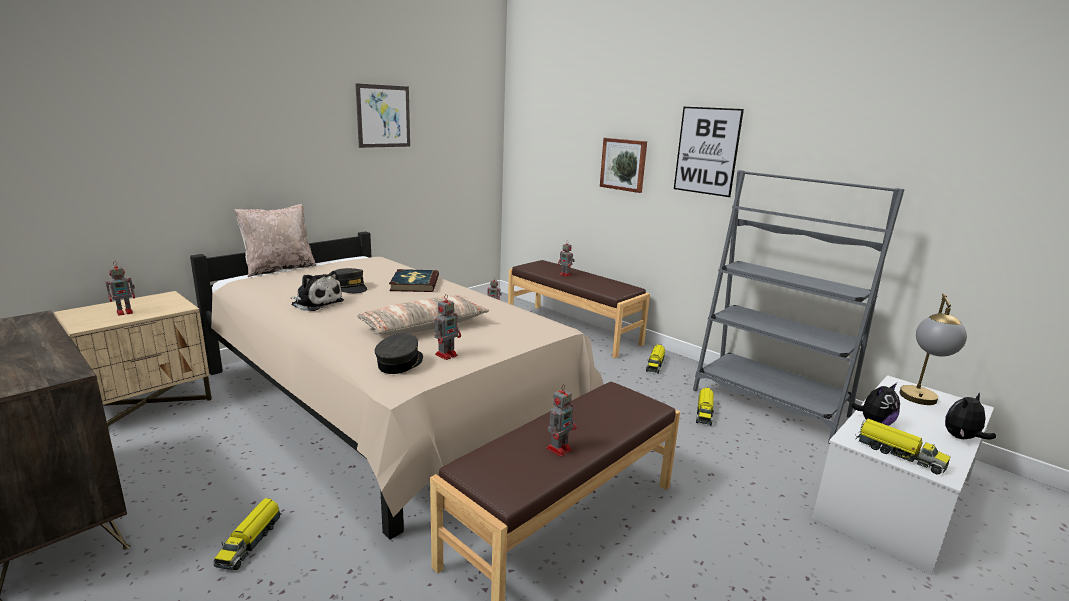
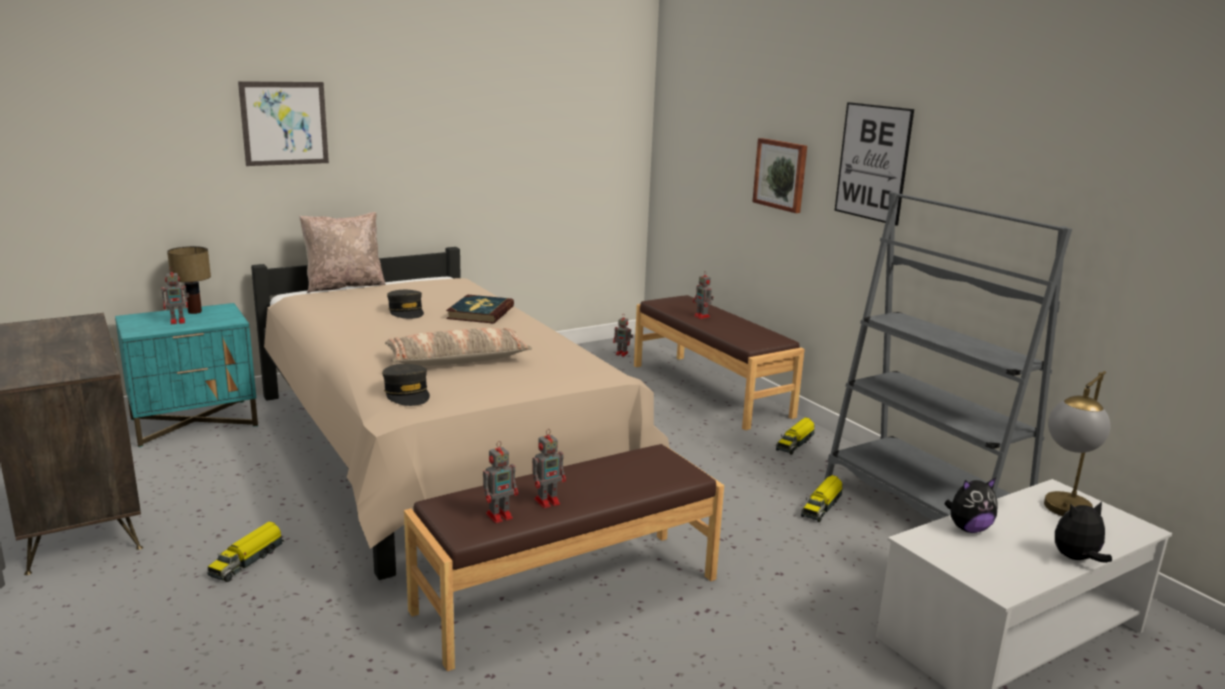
camera: 15 degrees right, 0 degrees up
beige nightstand [54,291,212,426] -> turquoise nightstand [115,303,258,447]
plush toy [291,271,344,311] -> none
picture [355,83,410,148] -> picture moved to [238,81,329,166]
grey cap [375,333,423,374] -> grey cap turned 120 degrees clockwise [382,364,430,406]
toy robot [434,294,461,360] -> toy robot moved to [483,441,518,523]
toy truck [855,419,950,475] -> none
none -> table lamp [167,246,211,314]

